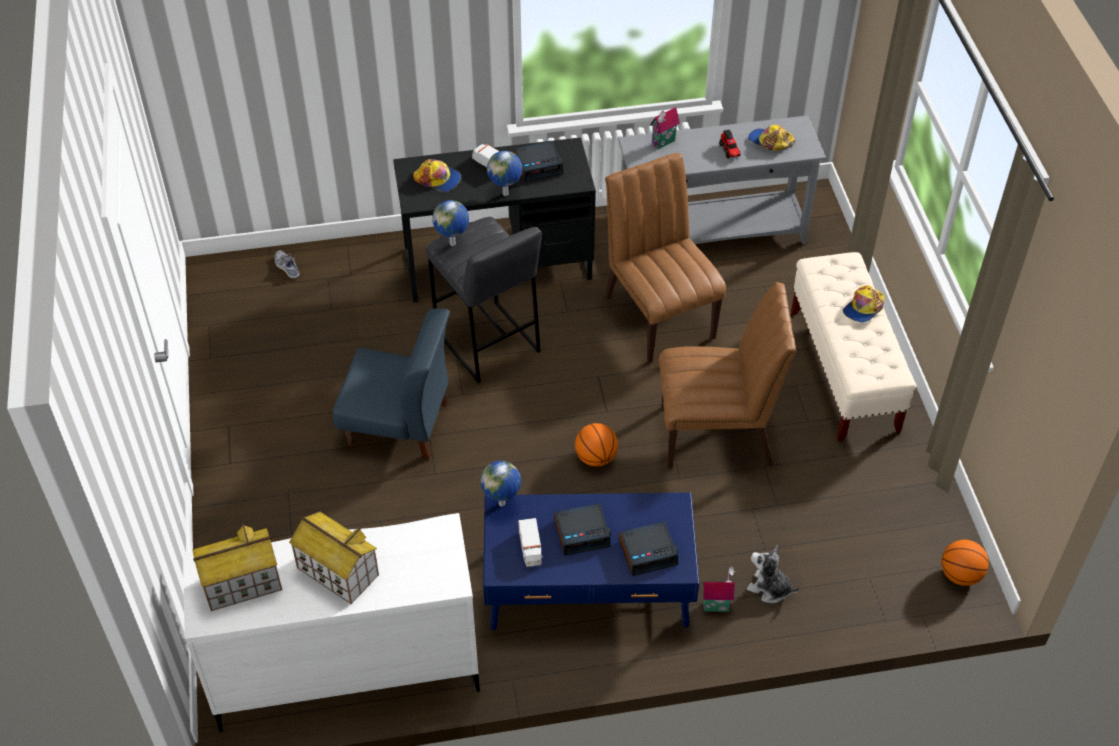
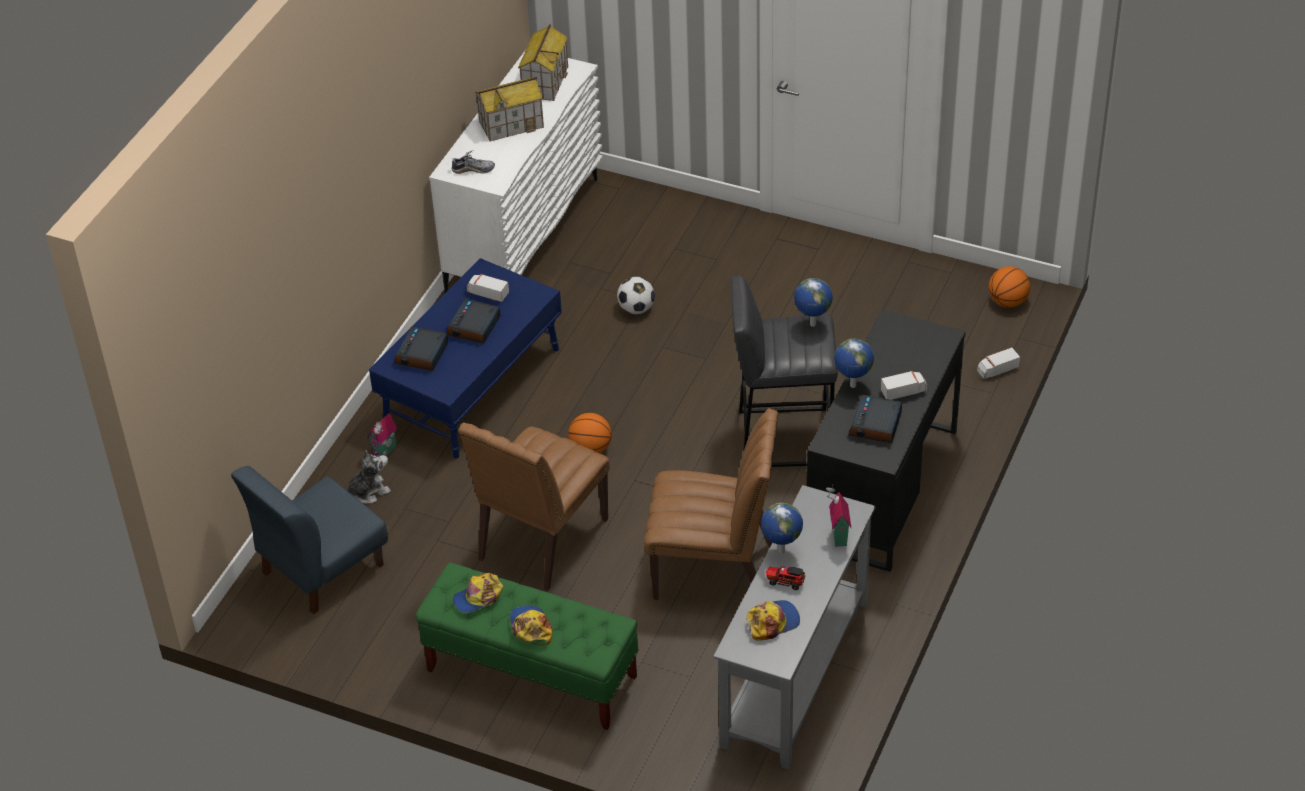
camera: 125 degrees right, 5 degrees down
shoe [274,250,300,279] -> shoe moved to [451,150,495,174]
blue chair [333,308,450,460] -> blue chair moved to [231,466,388,614]
cap [413,159,461,192] -> cap moved to [453,573,503,613]
globe [480,461,521,506] -> globe moved to [761,503,803,554]
beige bench [791,252,917,442] -> green bench [416,562,639,730]
basketball [941,540,989,586] -> basketball moved to [989,266,1030,308]
none -> football [617,277,655,314]
none -> toy truck [977,347,1020,379]

